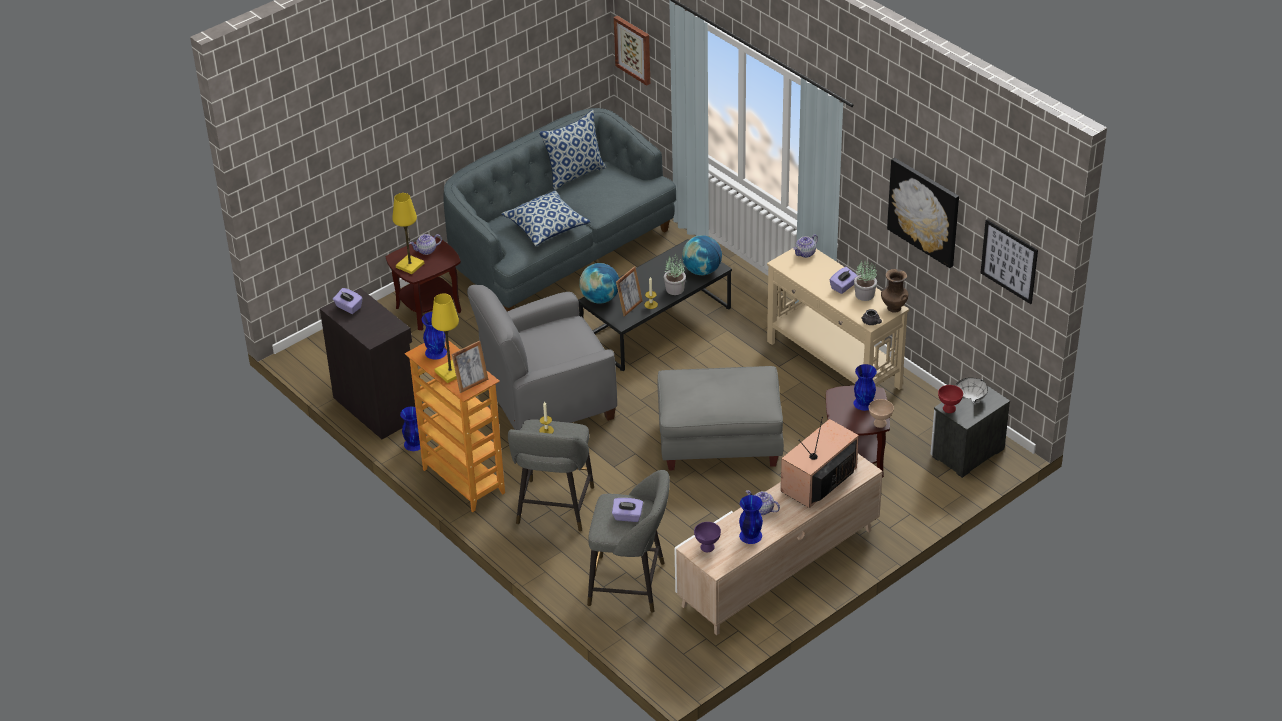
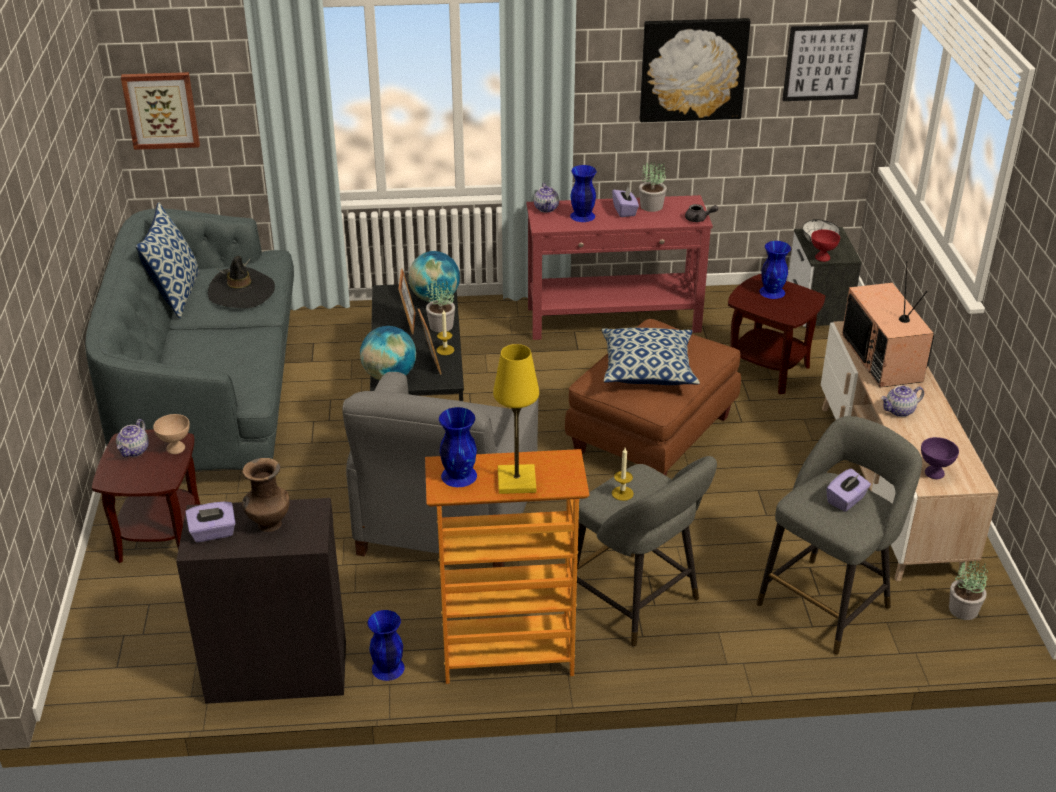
camera: 55 degrees left, 5 degrees down
yellow table lamp [392,193,424,274] -> none
picture frame [451,341,488,393] -> picture frame moved to [398,269,416,334]
pillow [501,190,591,246] -> pillow moved to [602,328,700,385]
grey ottoman [657,366,784,470] -> brown ottoman [565,319,741,476]
blue vase [739,495,763,544] -> blue vase moved to [570,165,597,222]
beige console table [767,248,909,390] -> red console table [526,195,713,340]
beige bowl [869,399,894,428] -> beige bowl moved to [153,414,190,454]
brown vase [881,269,908,313] -> brown vase moved to [242,458,290,532]
none -> black hat [208,256,275,308]
none -> potted plant [949,559,988,620]

